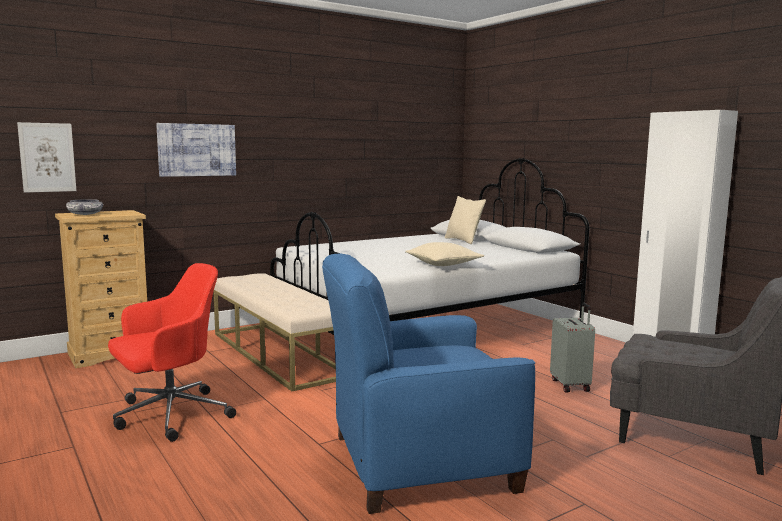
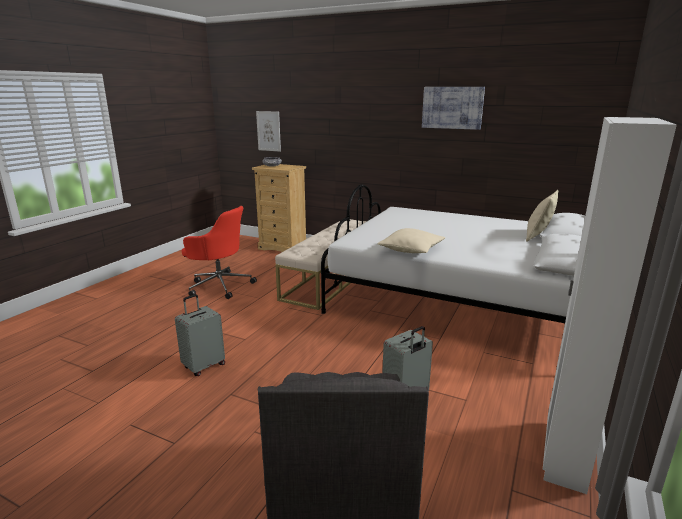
camera: 60 degrees right, 10 degrees up
picture [156,123,236,177] -> picture moved to [422,87,485,130]
blue armchair [322,253,535,514] -> grey suitcase [175,294,225,376]

